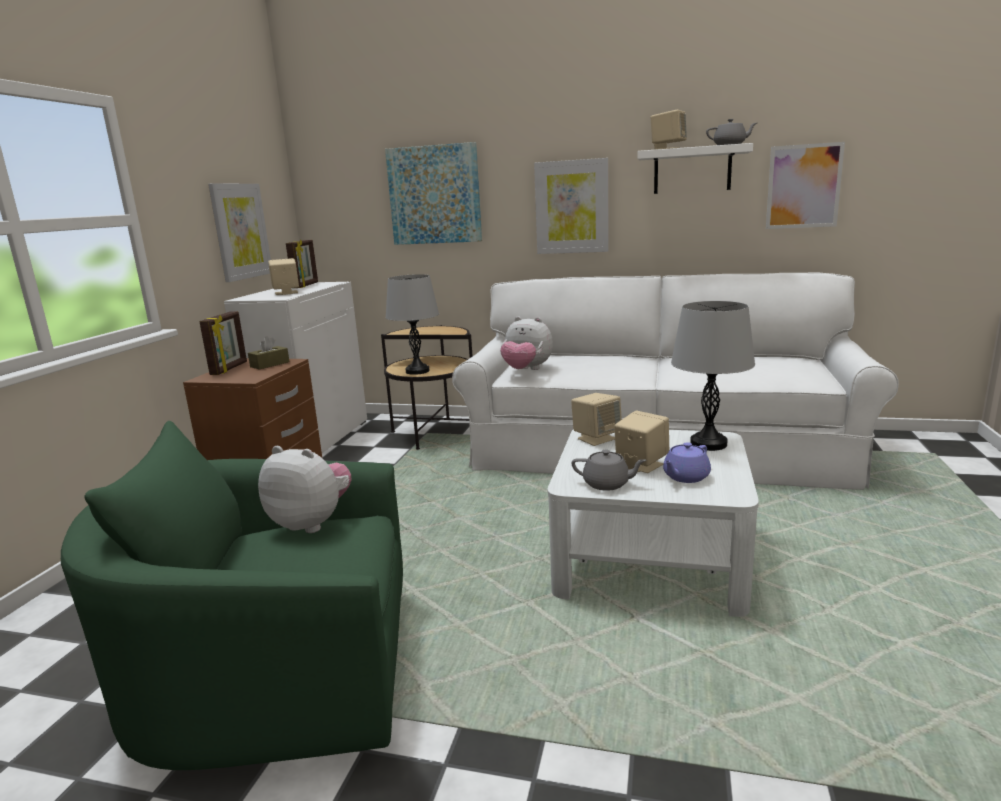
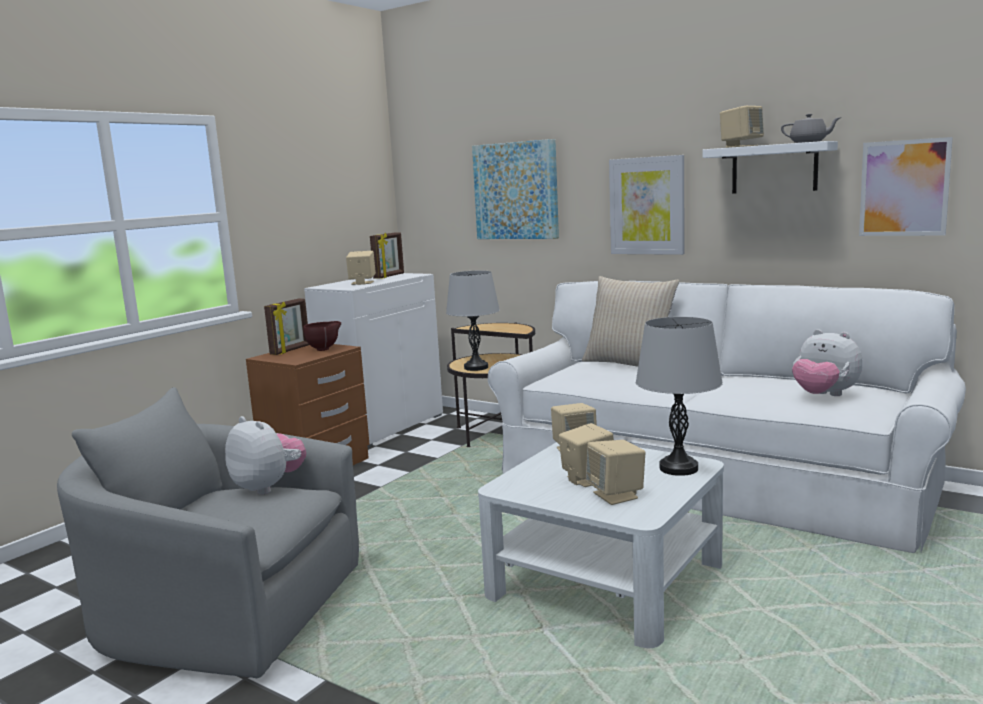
camera: 20 degrees right, 5 degrees down
green armchair [61,421,403,770] -> grey armchair [57,387,359,678]
picture [208,183,271,282] -> none
brown tissue box [248,336,290,370] -> brown bowl [303,321,341,351]
plush toy [500,316,553,370] -> plush toy moved to [792,329,863,396]
grey teapot [571,450,647,491] -> none
purple teapot [663,442,711,483] -> beige speaker [586,440,645,505]
none -> beige pillow [582,276,679,367]

